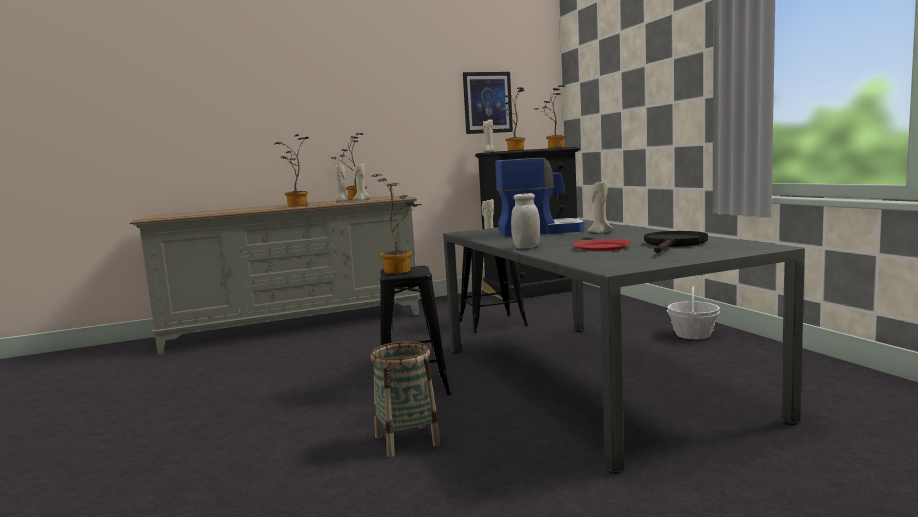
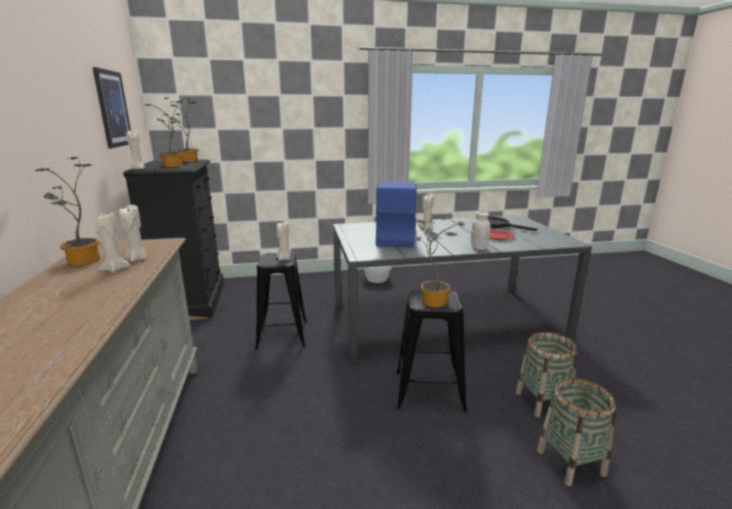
camera: 80 degrees left, 10 degrees up
potted plant [275,134,309,207] -> none
none -> basket [537,378,616,486]

